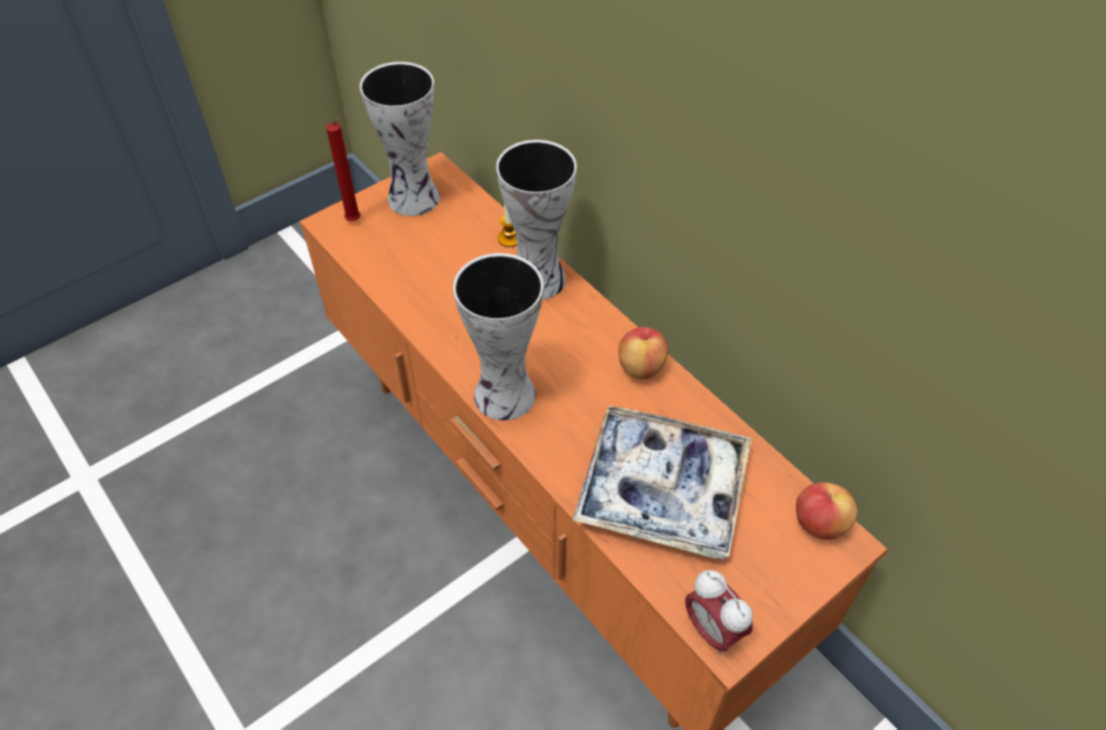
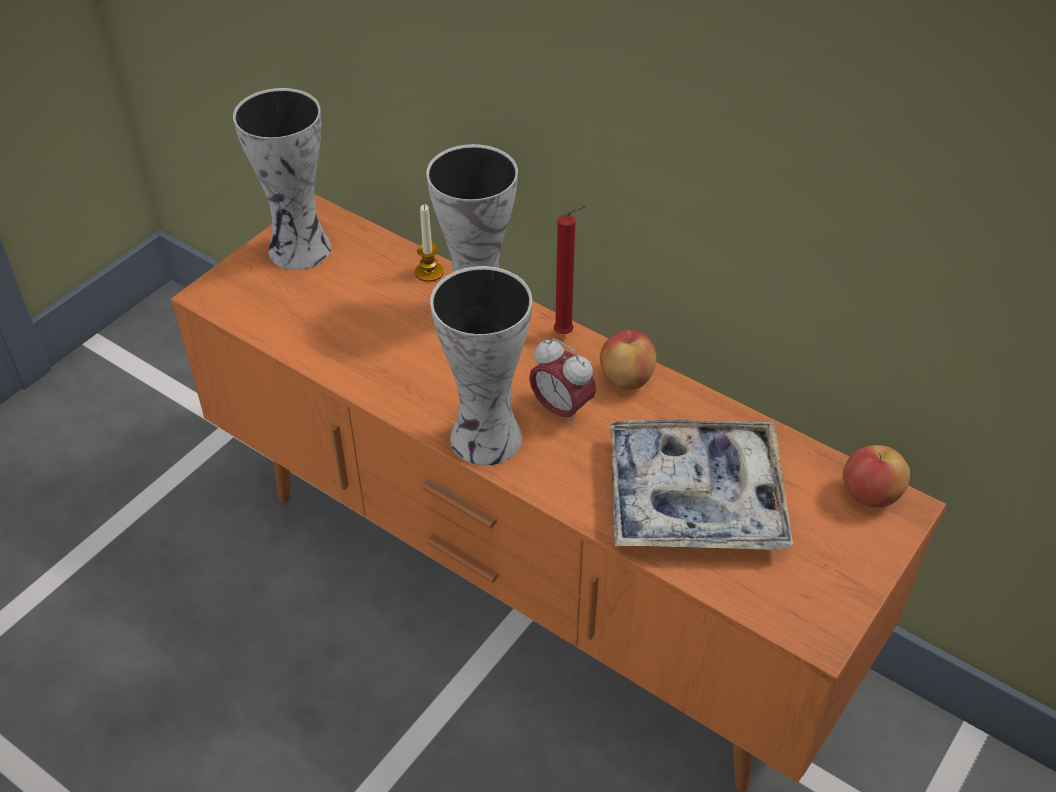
camera: 15 degrees left, 5 degrees down
red candle [326,117,361,221] -> red candle moved to [554,206,586,334]
alarm clock [685,570,753,656] -> alarm clock moved to [529,338,596,427]

